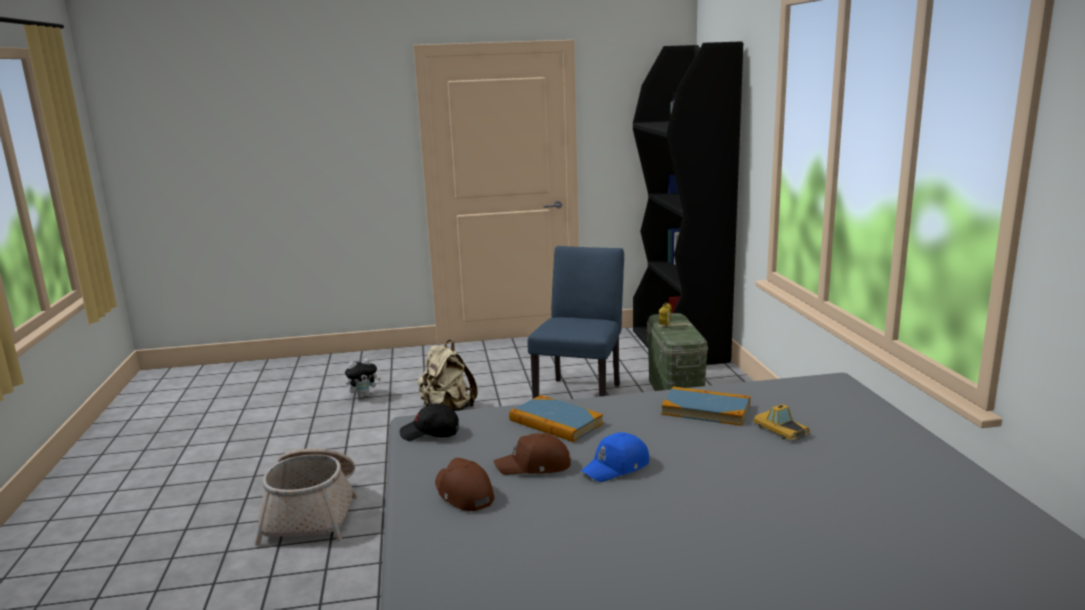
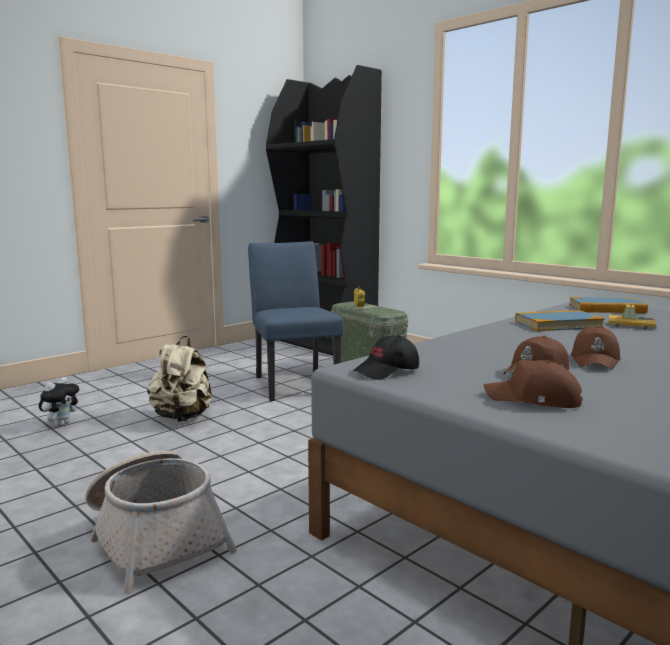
camera: 35 degrees left, 5 degrees down
book [509,395,603,442] -> book moved to [569,297,648,313]
blue cap [582,432,649,482] -> brown cap [571,326,621,370]

